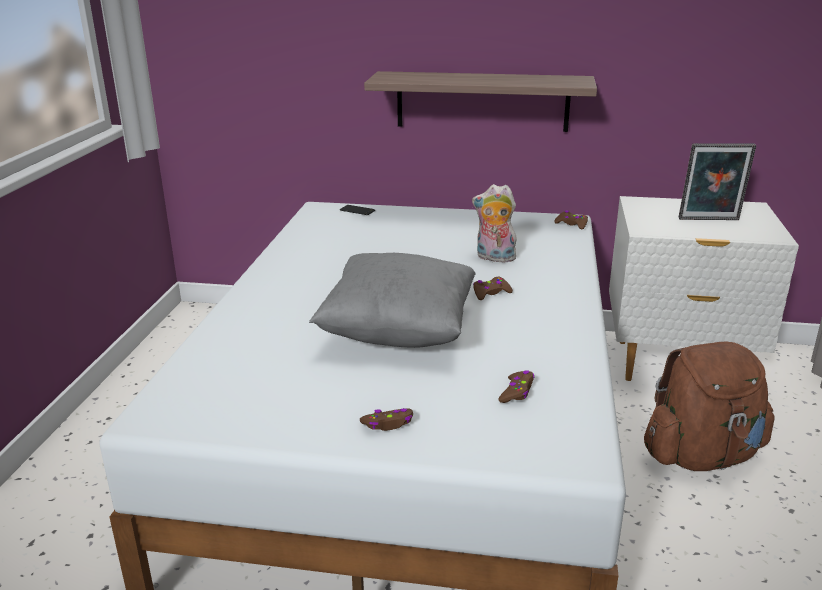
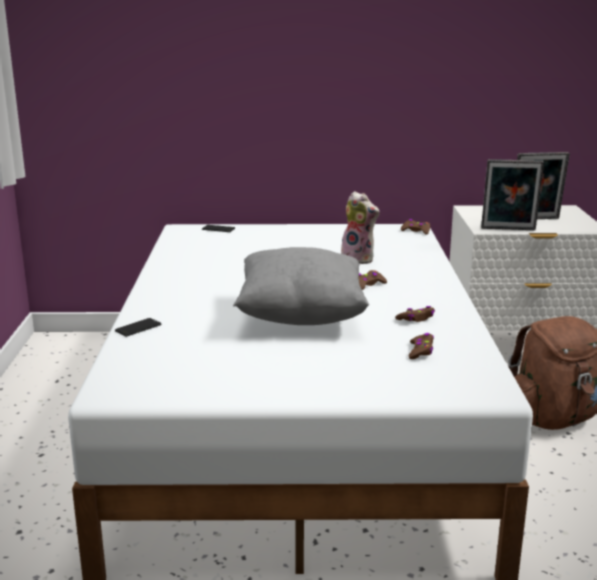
camera: 10 degrees left, 5 degrees down
brown game controller [360,408,413,431] -> brown game controller moved to [395,306,435,322]
shelf [364,71,597,132] -> none
plush toy [472,184,518,263] -> plush toy turned 150 degrees counterclockwise [341,191,379,264]
none -> phone [115,318,162,337]
none -> picture frame [481,159,544,230]

